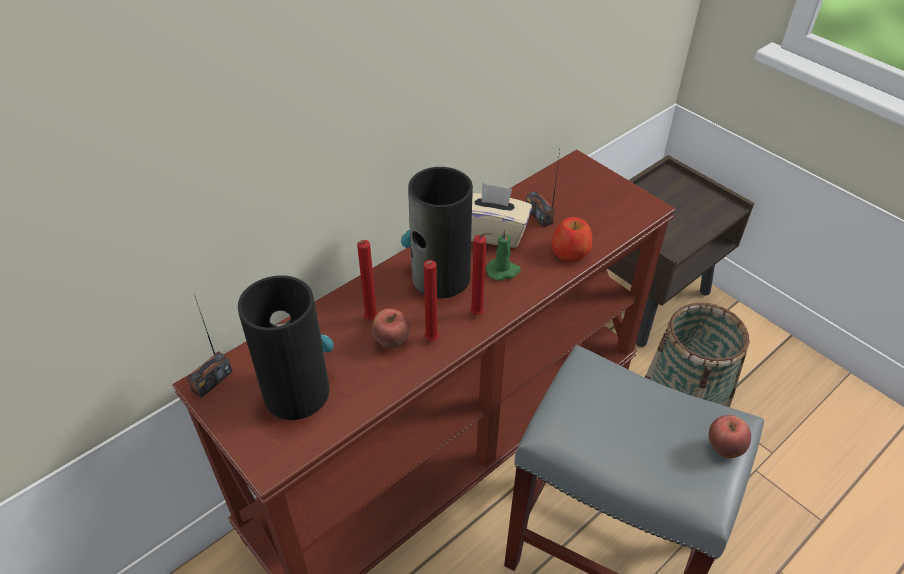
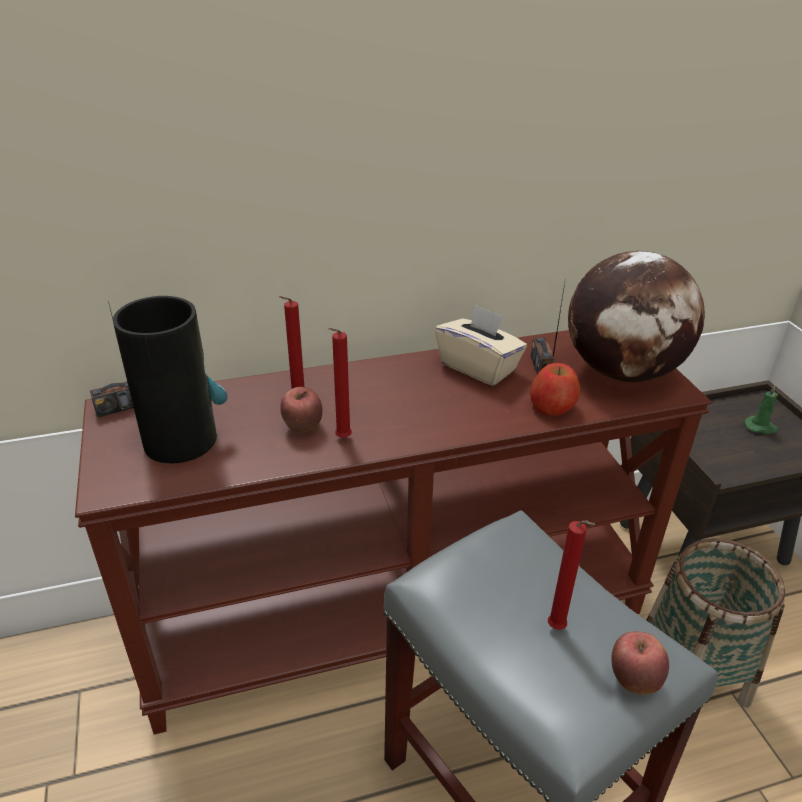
camera: 25 degrees right, 10 degrees down
vase [401,167,473,298] -> none
red candle [470,232,493,315] -> red candle moved to [548,521,595,630]
green candle [486,229,521,281] -> green candle moved to [745,384,778,434]
none -> globe [568,251,705,382]

